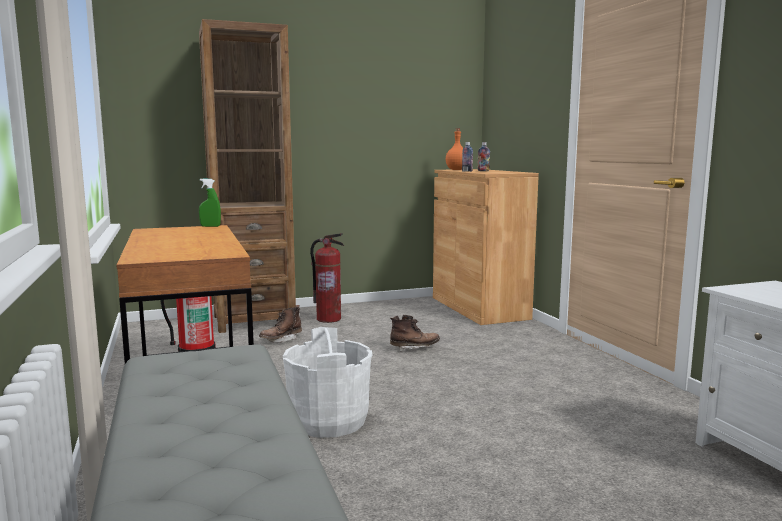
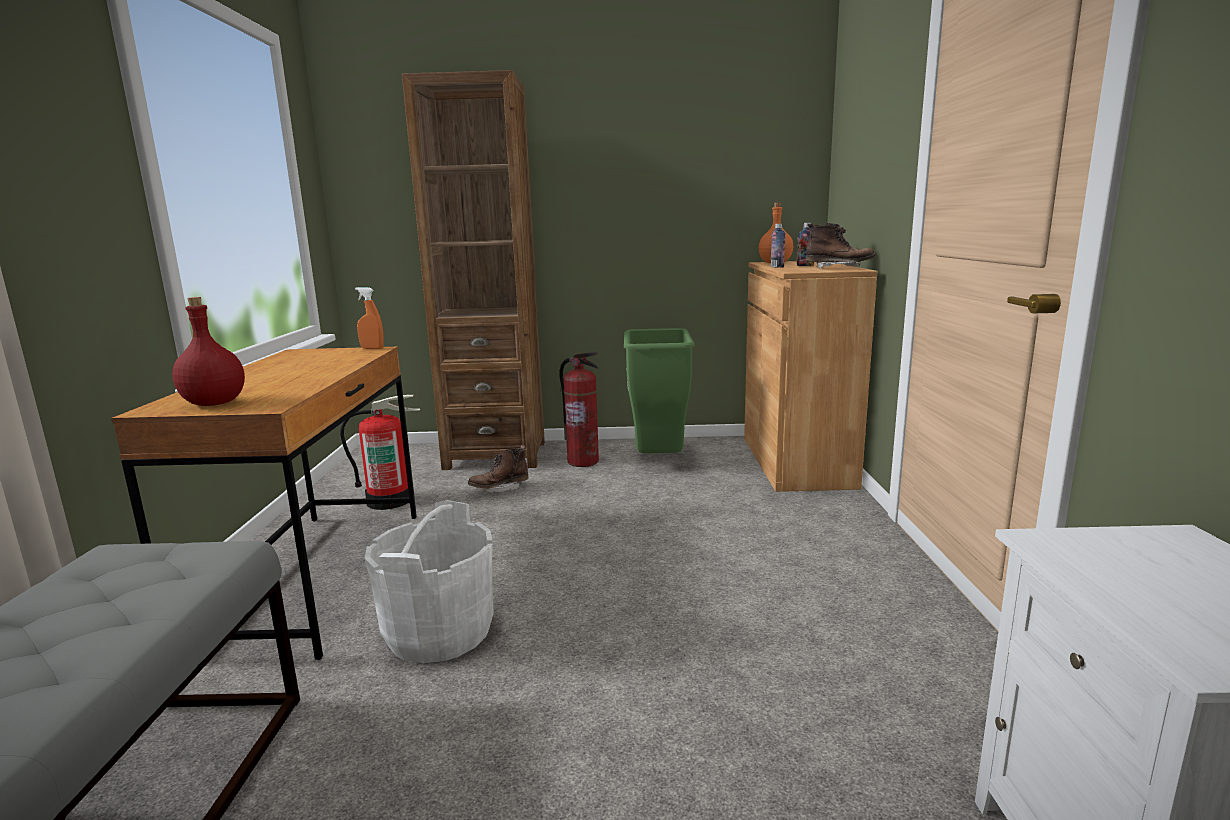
camera: 20 degrees right, 5 degrees up
green spray bottle [199,179,221,227] -> orange spray bottle [355,287,384,349]
brown boot [390,315,440,352] -> brown boot moved to [806,223,876,269]
none -> red bottle [172,297,245,406]
none -> green trash can [624,328,695,453]

